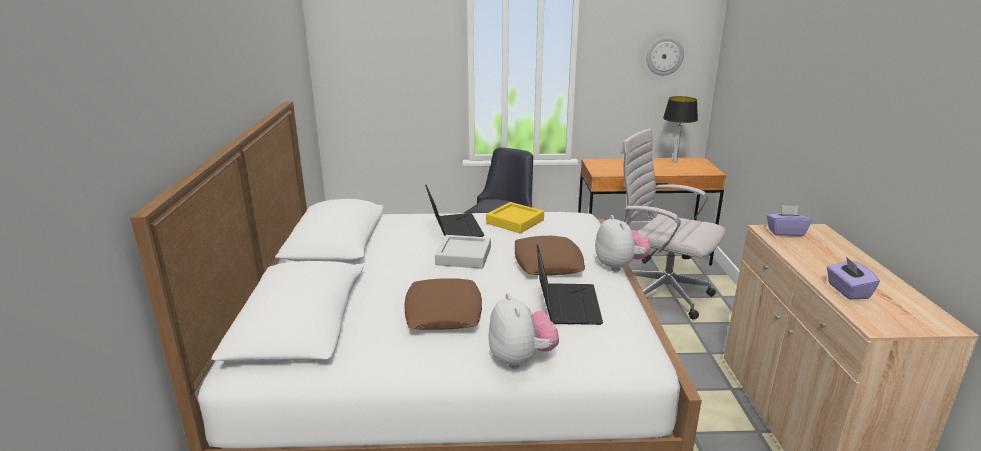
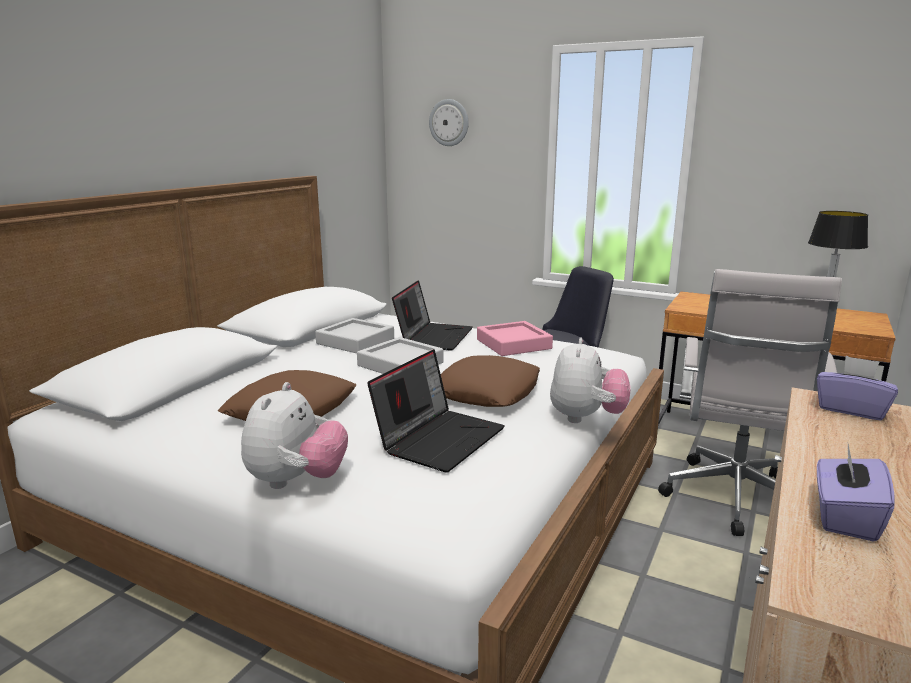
camera: 30 degrees right, 5 degrees down
yellow tray [486,202,544,233] -> pink tray [477,321,553,356]
white office chair [621,128,726,320] -> white office chair turned 135 degrees counterclockwise [658,269,842,536]
wall clock [646,37,684,76] -> wall clock moved to [429,99,469,146]
none -> grey tray [315,318,394,353]

